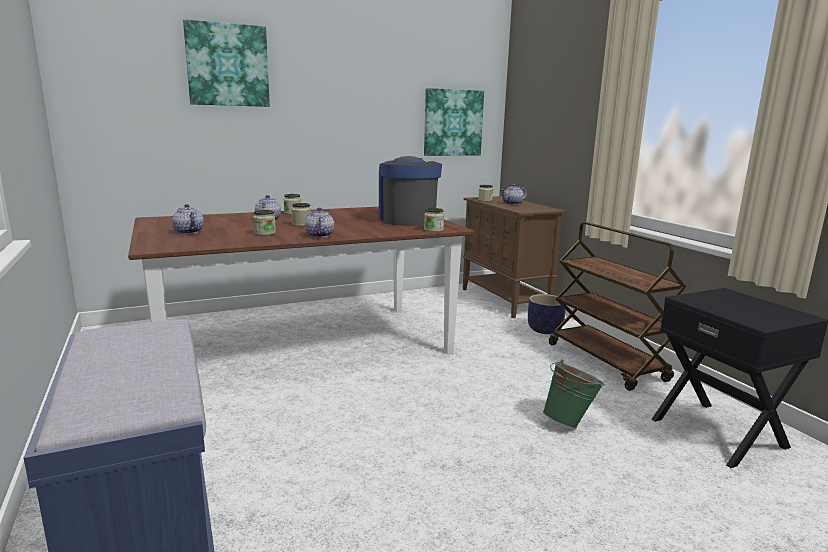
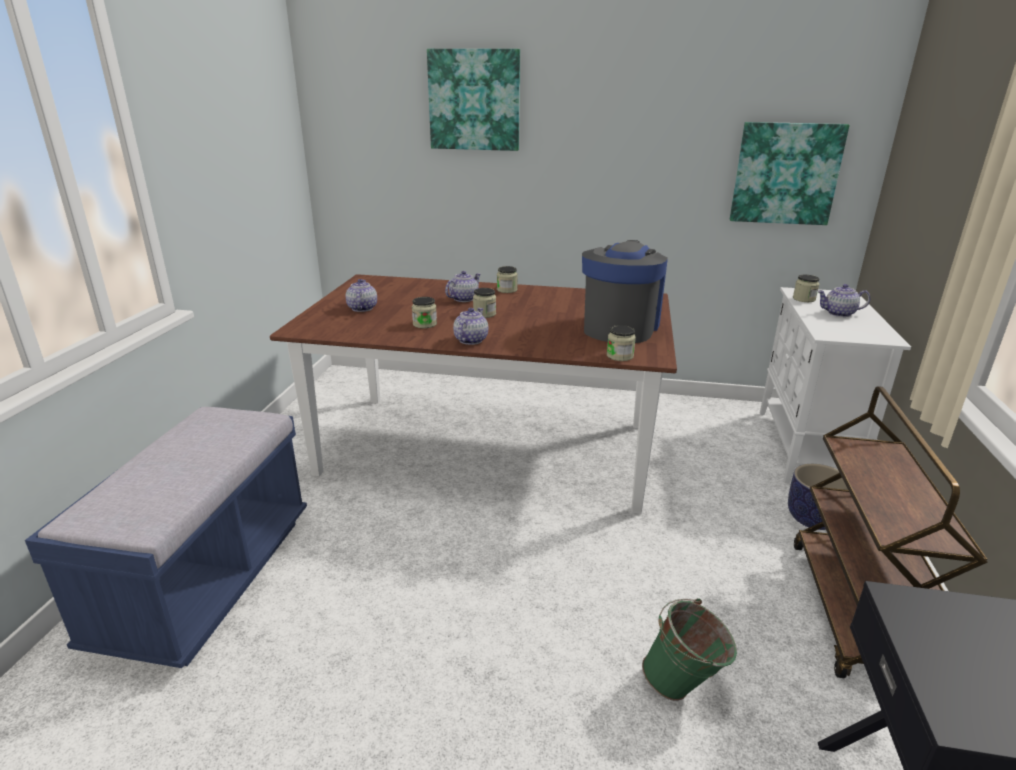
camera: 35 degrees right, 10 degrees up
brown cabinet [463,196,567,318] -> white cabinet [760,287,911,483]

